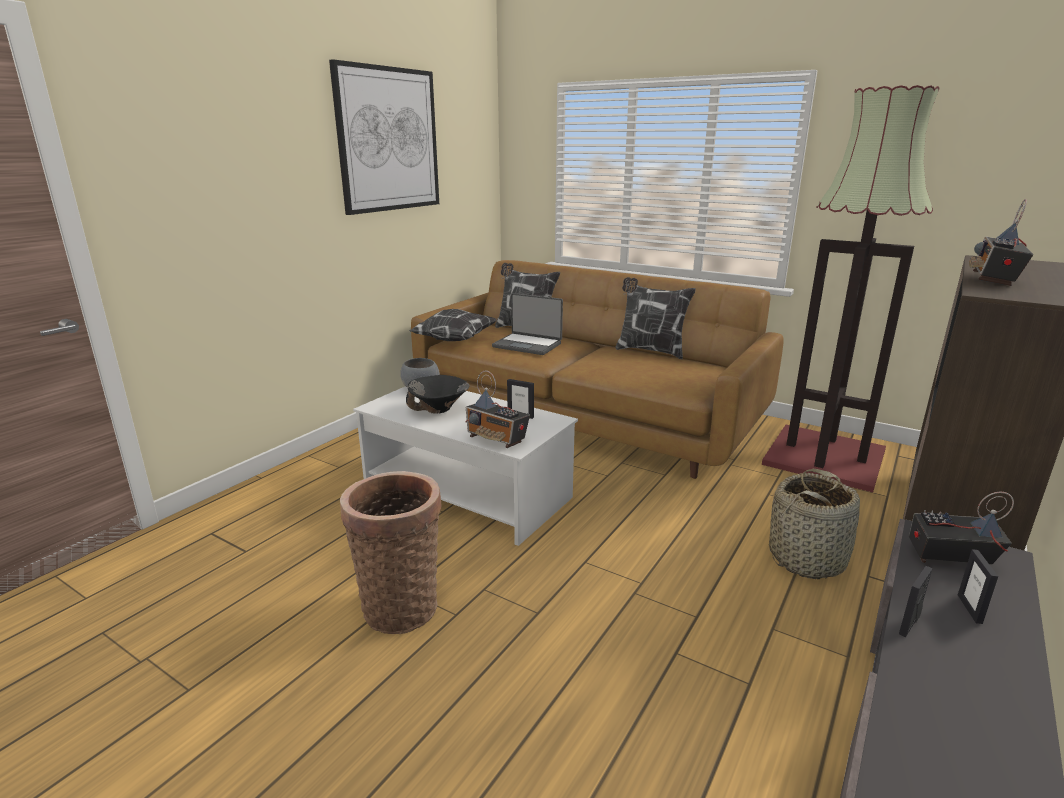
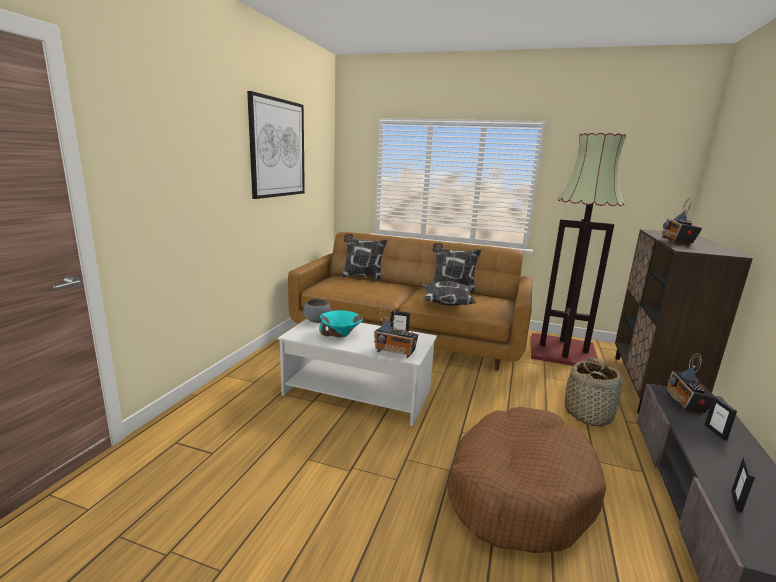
camera: 15 degrees left, 5 degrees down
basket [340,471,441,634] -> none
black bowl [406,375,469,414] -> turquoise bowl [319,310,363,338]
pillow [409,309,497,341] -> pillow moved to [421,281,476,306]
laptop [492,293,563,355] -> none
picture frame [899,566,933,637] -> picture frame moved to [731,457,755,513]
radio [909,492,1014,565] -> radio turned 75 degrees counterclockwise [667,353,715,415]
none -> brown dog bed [447,407,606,553]

